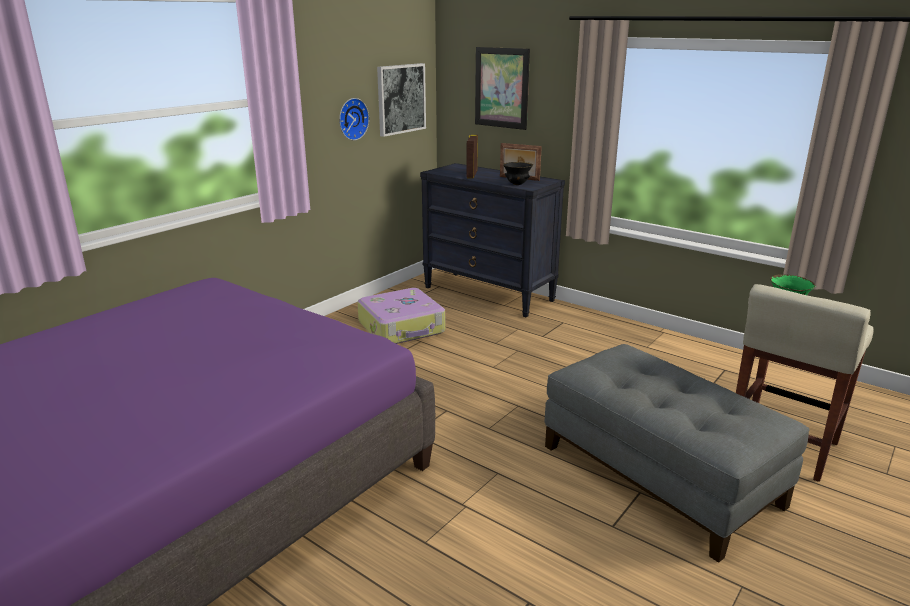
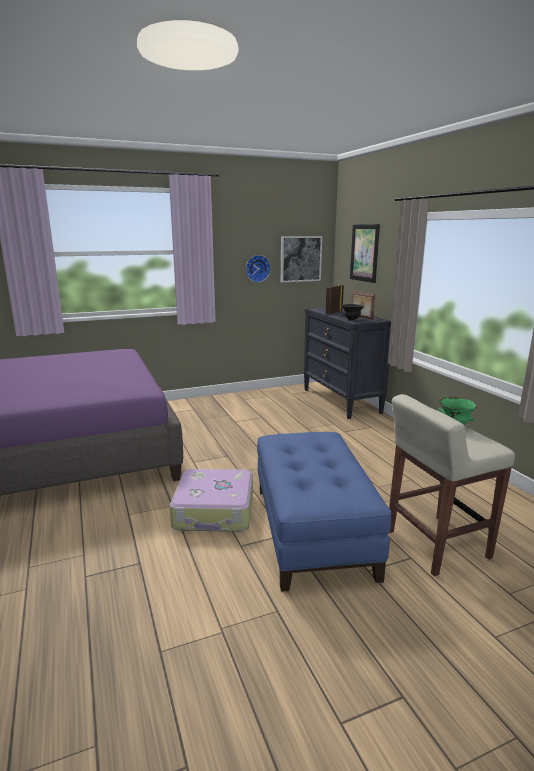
camera: 30 degrees right, 5 degrees down
suitcase [357,288,445,344] -> suitcase moved to [170,469,253,532]
grey ottoman [545,344,809,563] -> blue ottoman [257,432,391,592]

